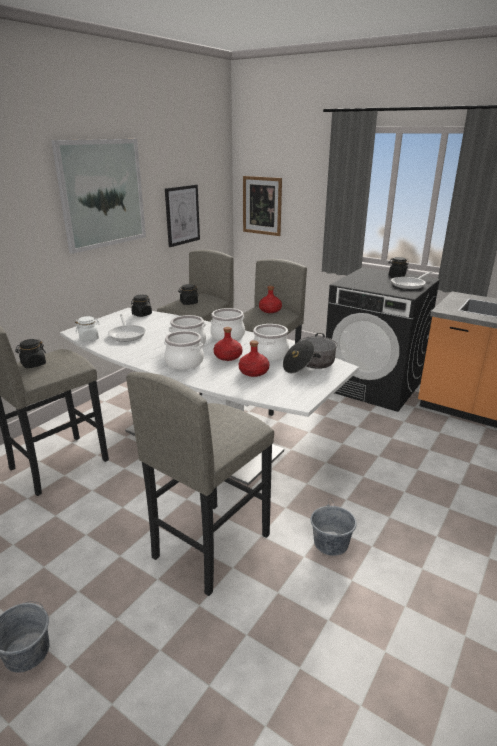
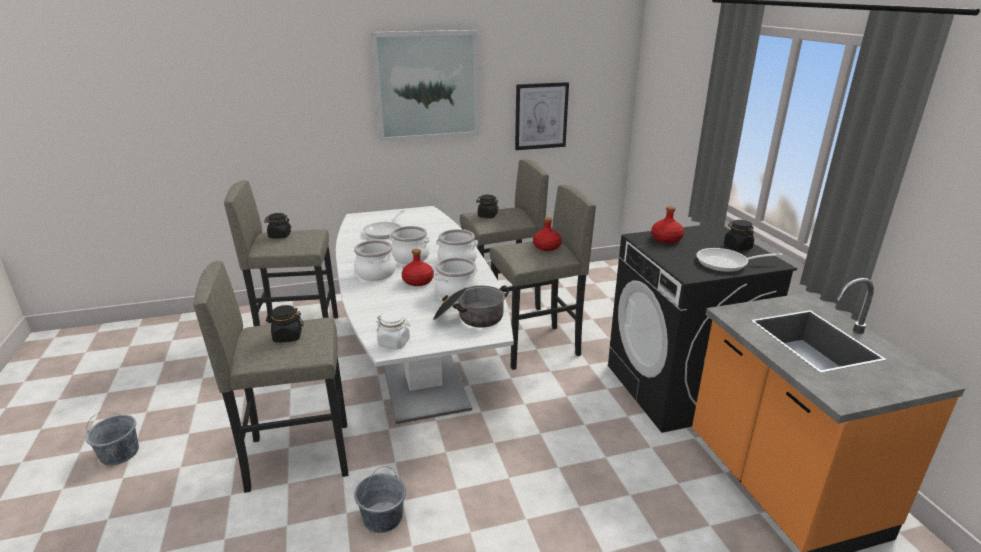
camera: 40 degrees right, 0 degrees up
white jar [75,316,100,341] -> white jar moved to [377,311,410,350]
black jar [131,295,152,317] -> black jar moved to [266,305,304,343]
red bottle [239,340,269,377] -> red bottle moved to [651,206,684,244]
picture [243,176,282,236] -> none

